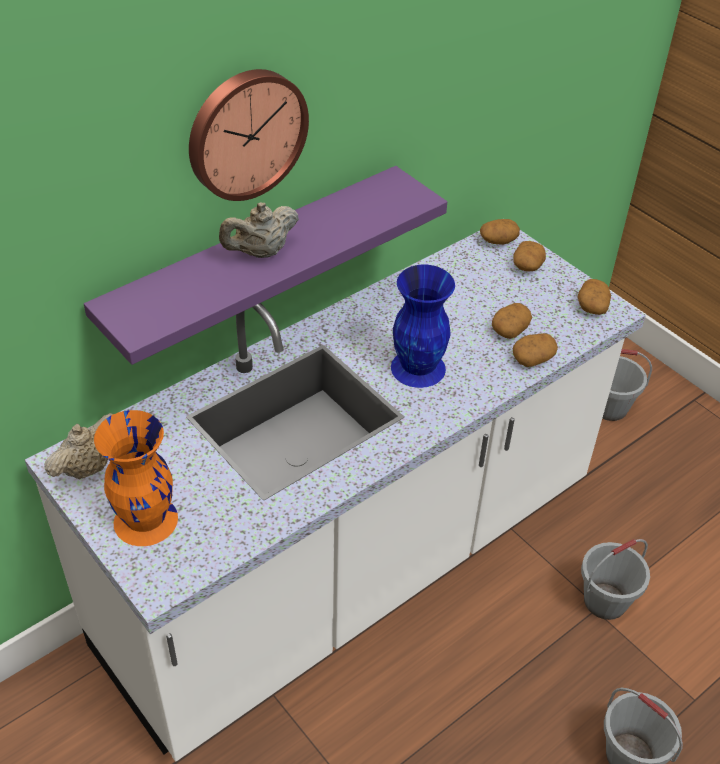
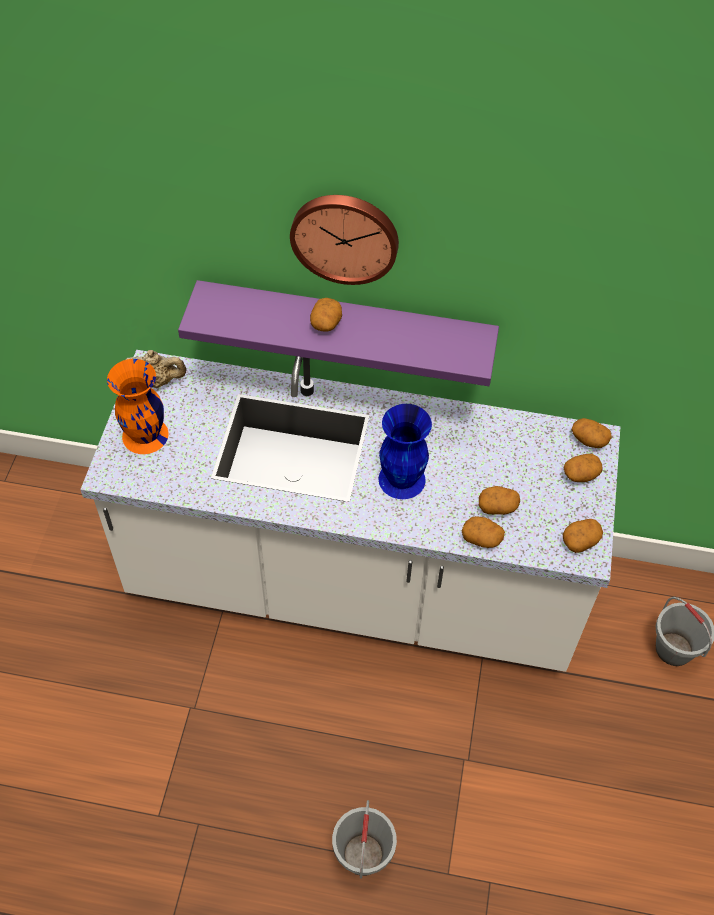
camera: 50 degrees right, 10 degrees up
beige teapot [219,202,299,258] -> potato [310,298,342,332]
grey bucket [581,539,650,620] -> none

